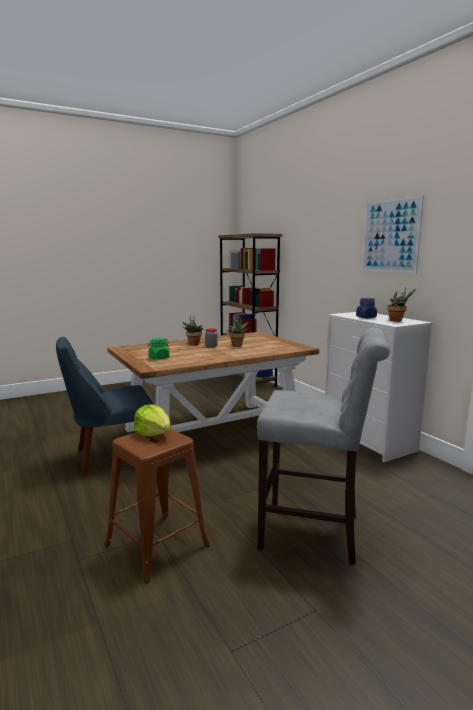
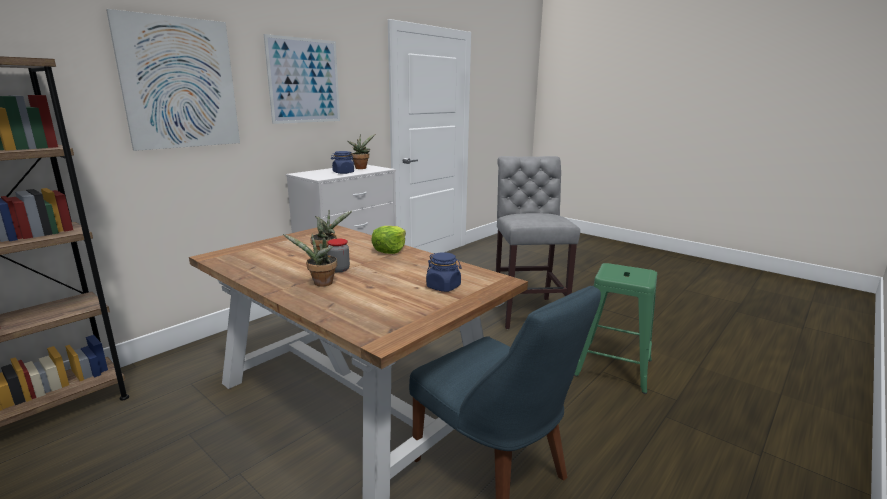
camera: 110 degrees left, 5 degrees up
brown stool [105,429,210,584] -> green stool [574,263,657,394]
lettuce [134,404,171,436] -> lettuce moved to [371,226,406,254]
green jar [147,338,170,360] -> blue jar [426,252,462,292]
none -> picture [106,9,240,151]

